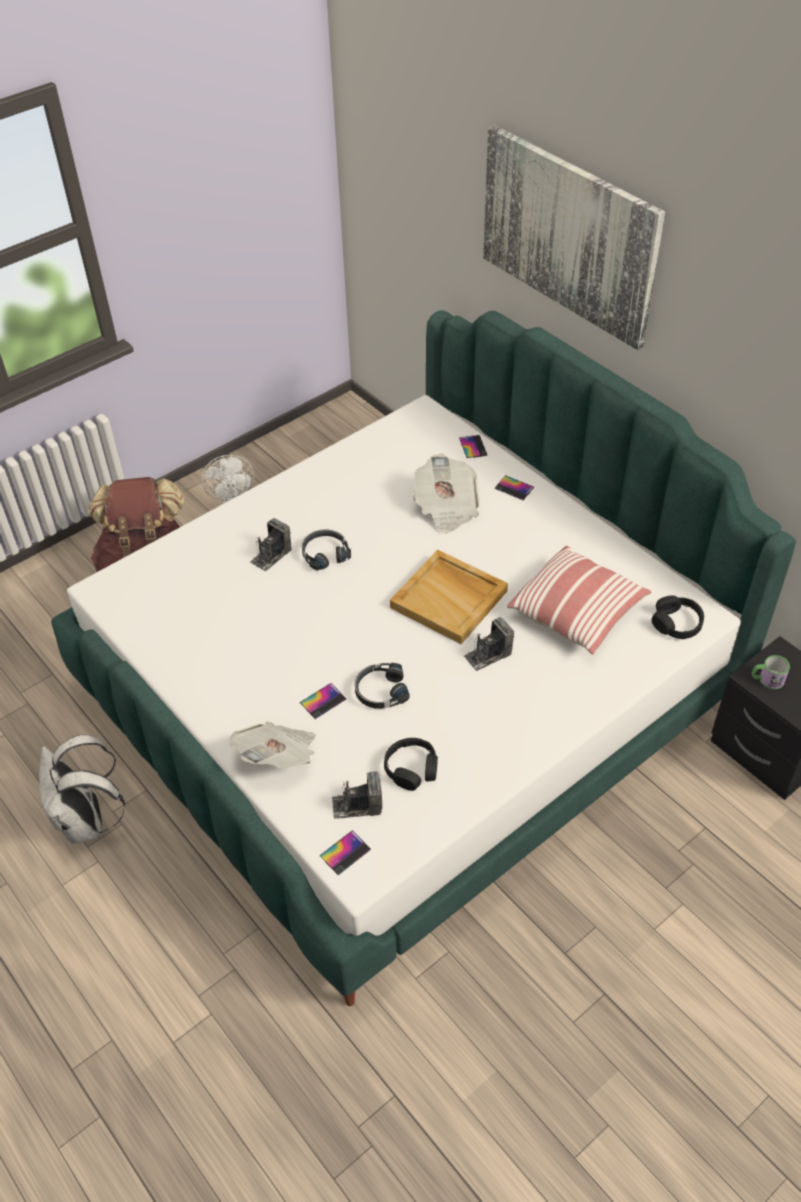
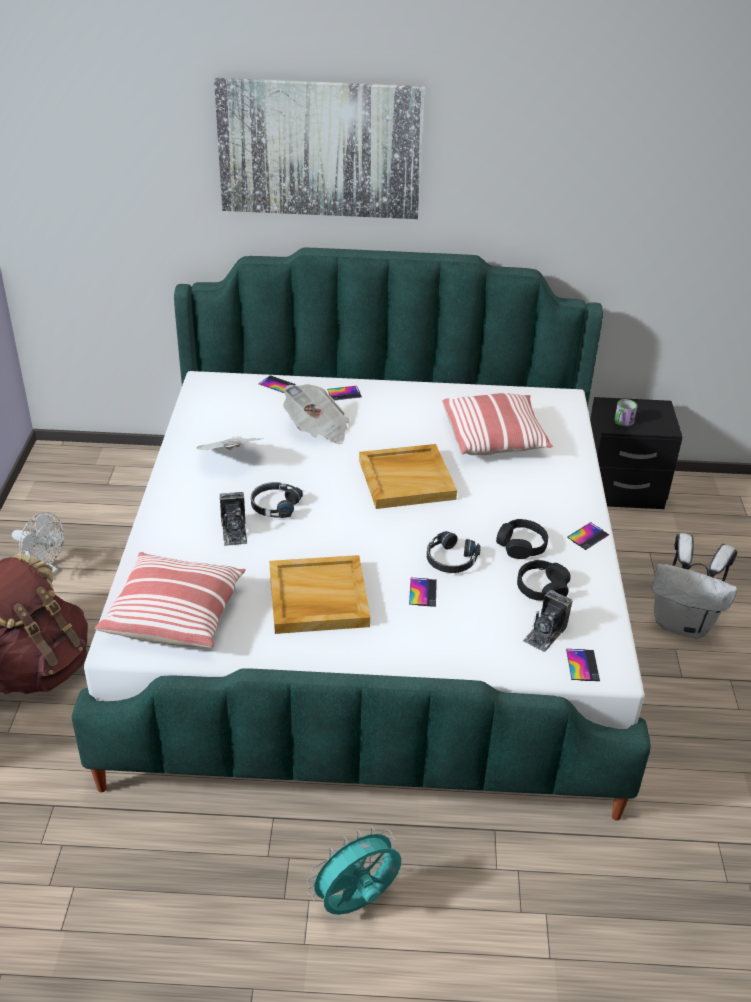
camera: 50 degrees left, 10 degrees down
white backpack [39,735,125,844] -> white backpack moved to [651,533,737,639]
newspaper [229,722,316,769] -> newspaper moved to [196,436,261,450]
camera [464,617,514,671] -> none
black headphones [652,595,704,639] -> black headphones moved to [496,519,548,559]
none -> pillow [95,552,246,648]
none -> beige tray [269,555,370,634]
none -> turquoise fan [307,826,401,915]
none -> phone [567,522,609,550]

